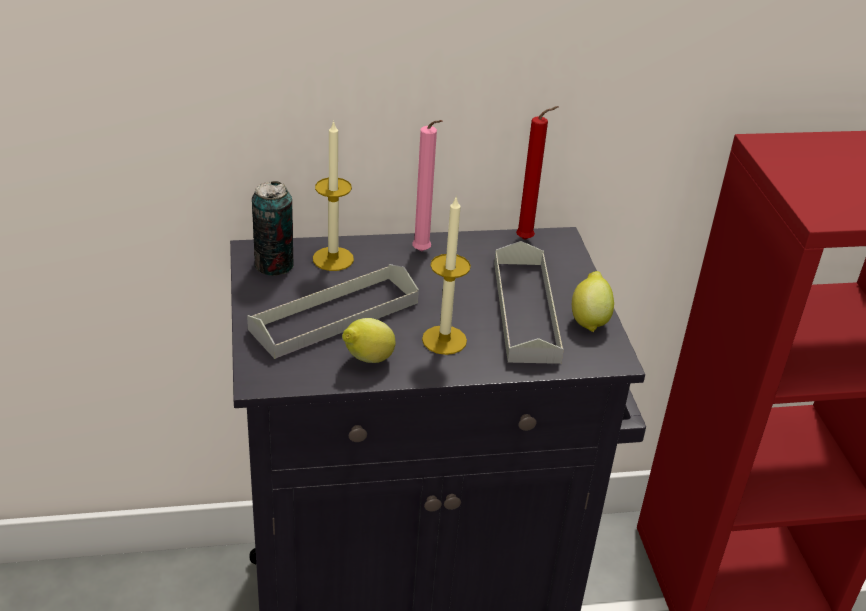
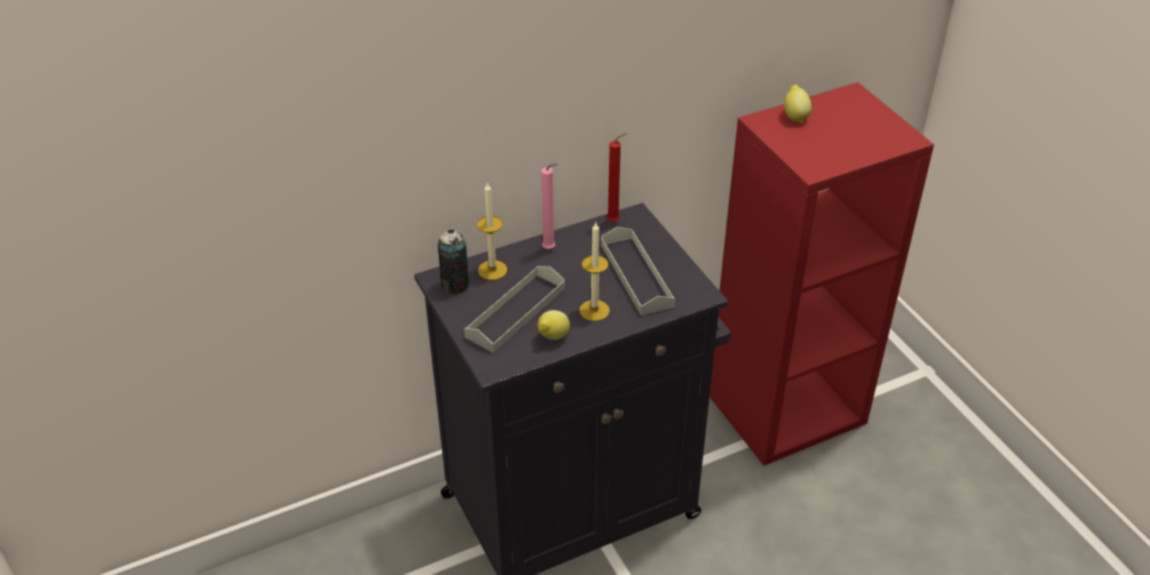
camera: 15 degrees left, 5 degrees up
lemon [572,271,614,332] -> lemon moved to [784,84,812,123]

